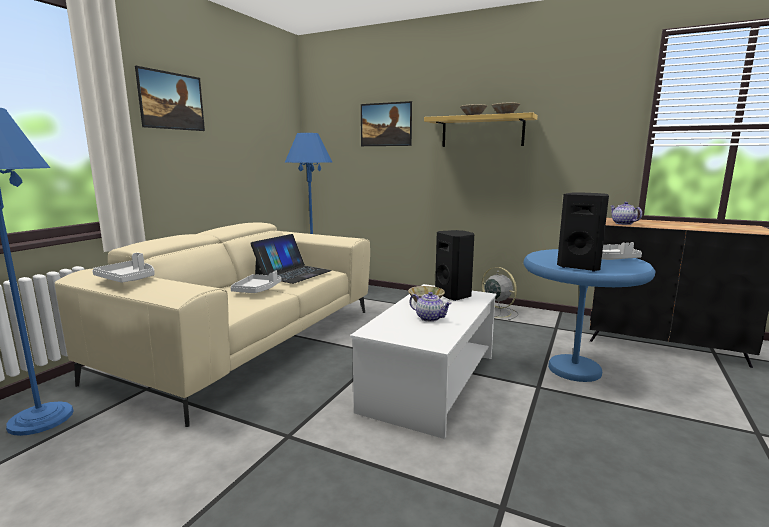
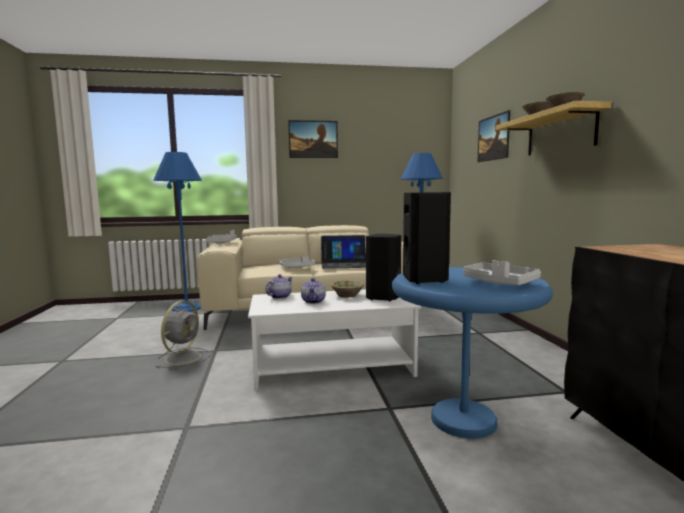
camera: 55 degrees right, 5 degrees down
grey fan [482,267,519,320] -> grey fan moved to [155,301,210,368]
teapot [610,202,642,225] -> teapot moved to [265,274,293,299]

